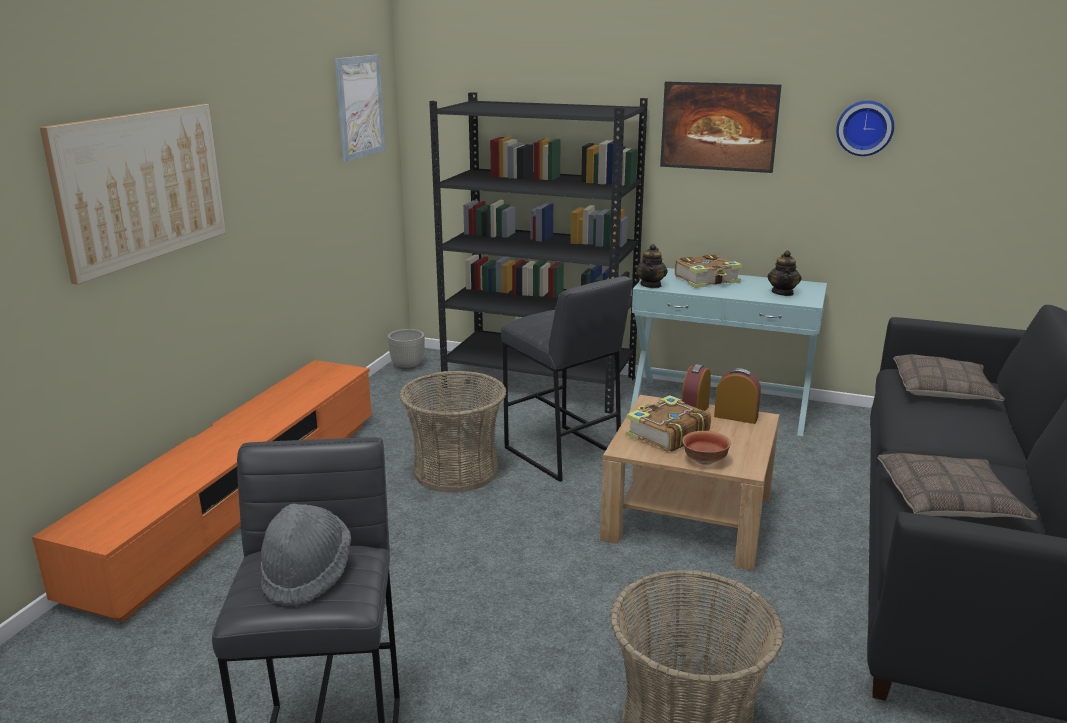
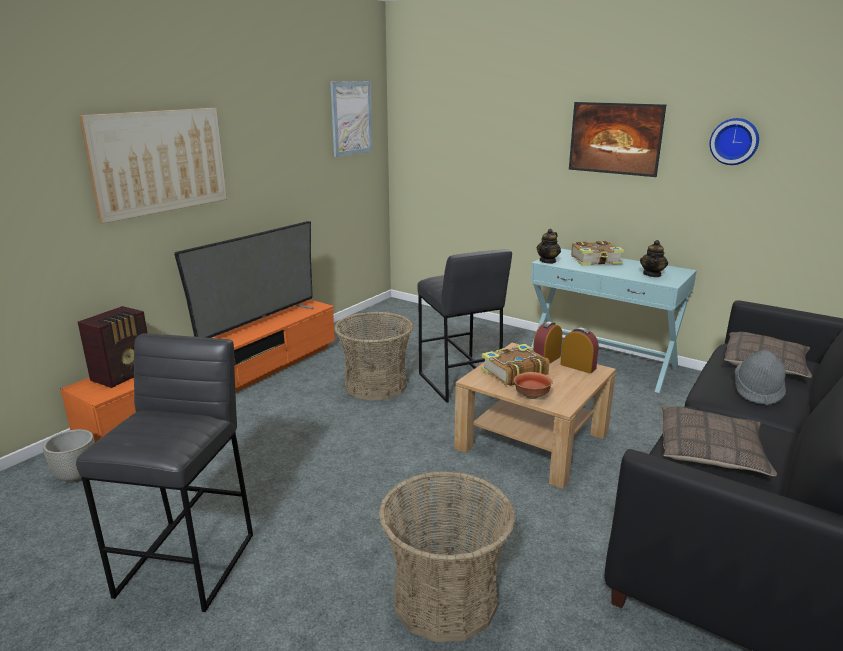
camera: 15 degrees right, 0 degrees up
grey hat [261,504,351,606] -> grey hat moved to [735,350,786,406]
grey planter [388,329,425,370] -> grey planter moved to [43,429,95,483]
black bookcase [429,92,648,414] -> none
none -> radio [78,306,148,388]
none -> television [174,221,314,338]

